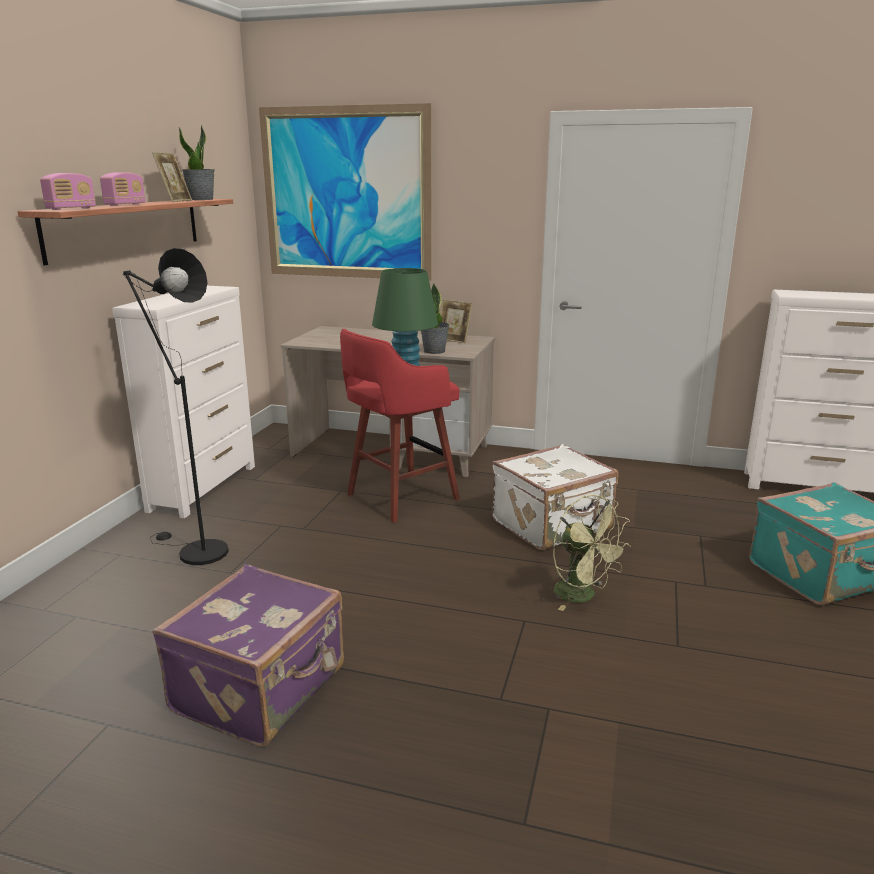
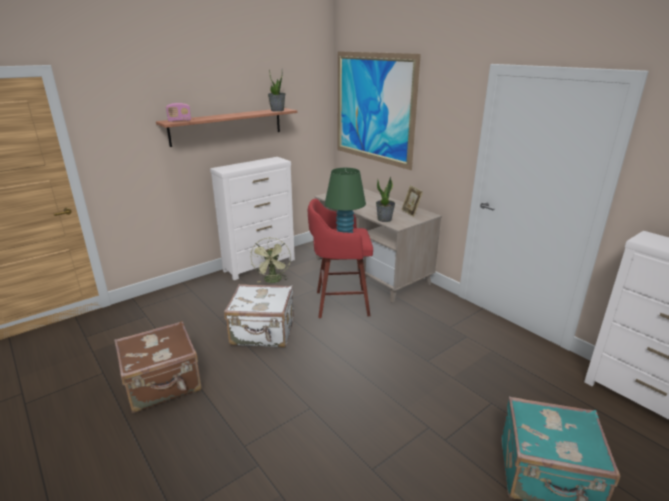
camera: 35 degrees right, 5 degrees up
radio [100,172,145,206] -> none
black floor lamp [123,248,229,565] -> none
picture frame [152,152,192,202] -> none
purple suitcase [153,564,344,747] -> brown suitcase [114,321,202,413]
white suitcase [492,444,619,550] -> white suitcase moved to [224,284,294,348]
green fan [553,495,631,611] -> green fan moved to [251,238,291,283]

